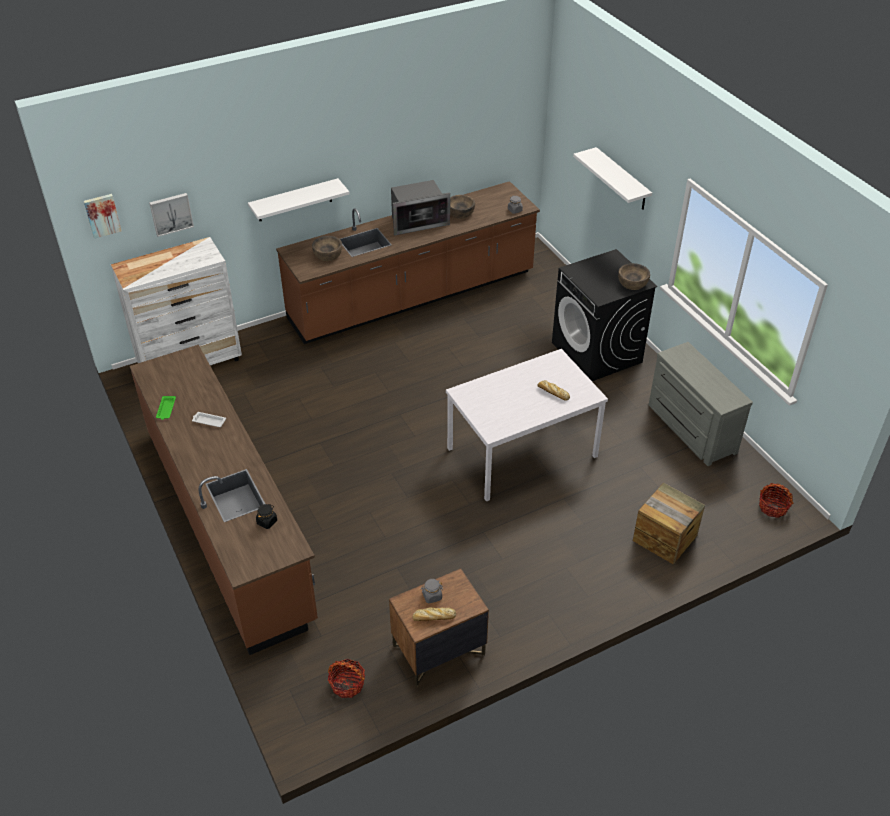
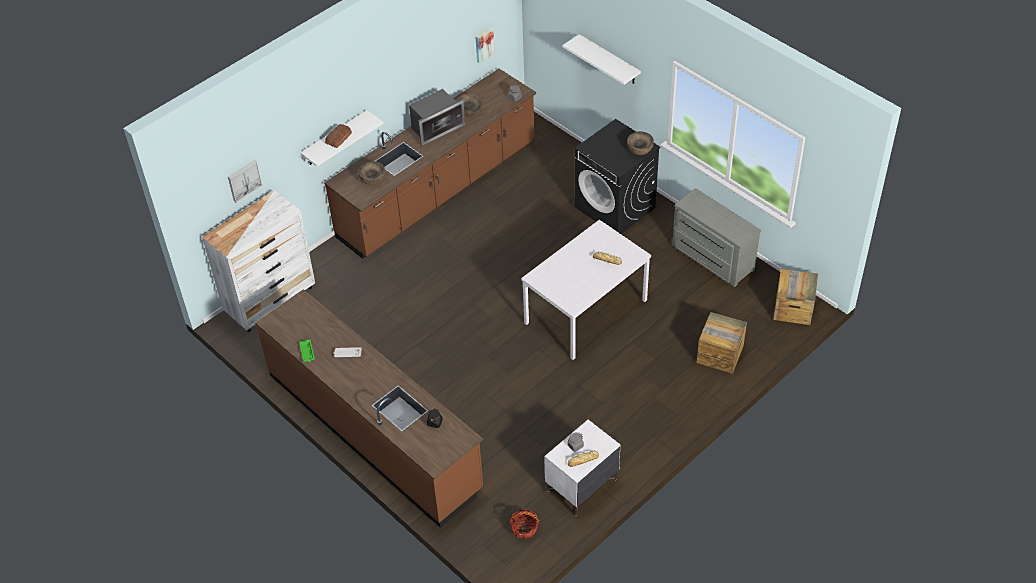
camera: 15 degrees left, 5 degrees up
picture [84,194,122,239] -> picture moved to [475,27,495,63]
brown nightstand [389,568,489,687] -> white nightstand [544,420,621,516]
basket [759,483,794,518] -> crate [773,269,818,325]
none -> bread [325,124,352,148]

